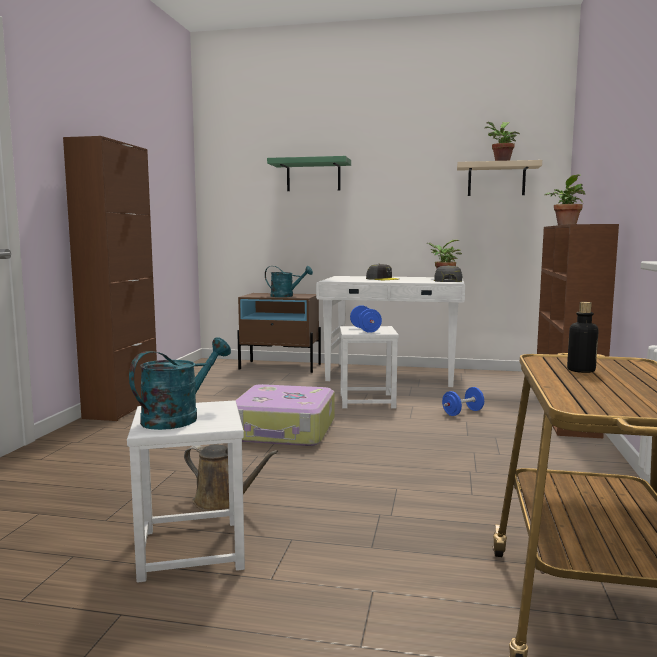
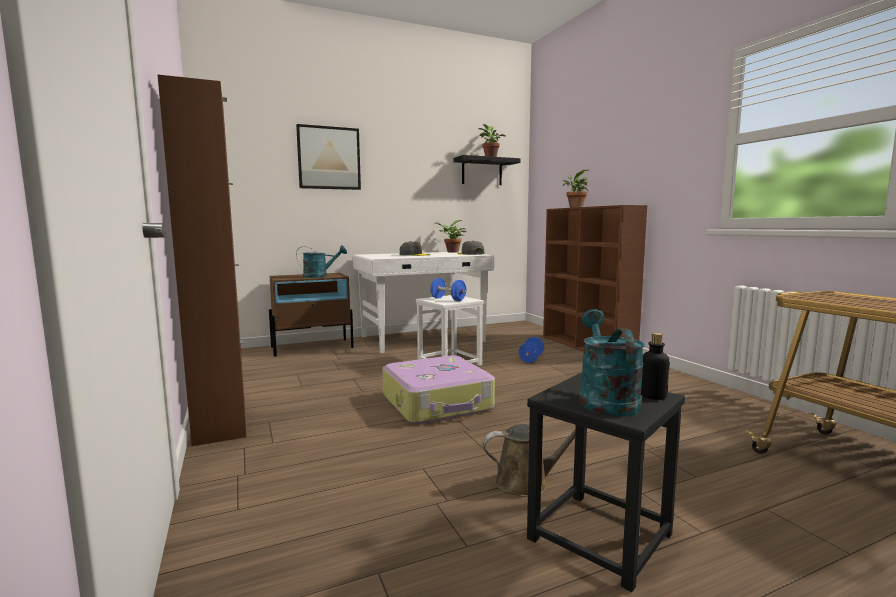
camera: 35 degrees left, 0 degrees up
white stool [127,400,245,583] -> black stool [527,373,685,592]
green shelf [267,156,351,191] -> picture [296,124,361,190]
beige shelf [457,160,542,196] -> black shelf [454,155,520,185]
bottle [567,302,598,373] -> bottle moved to [641,333,670,400]

